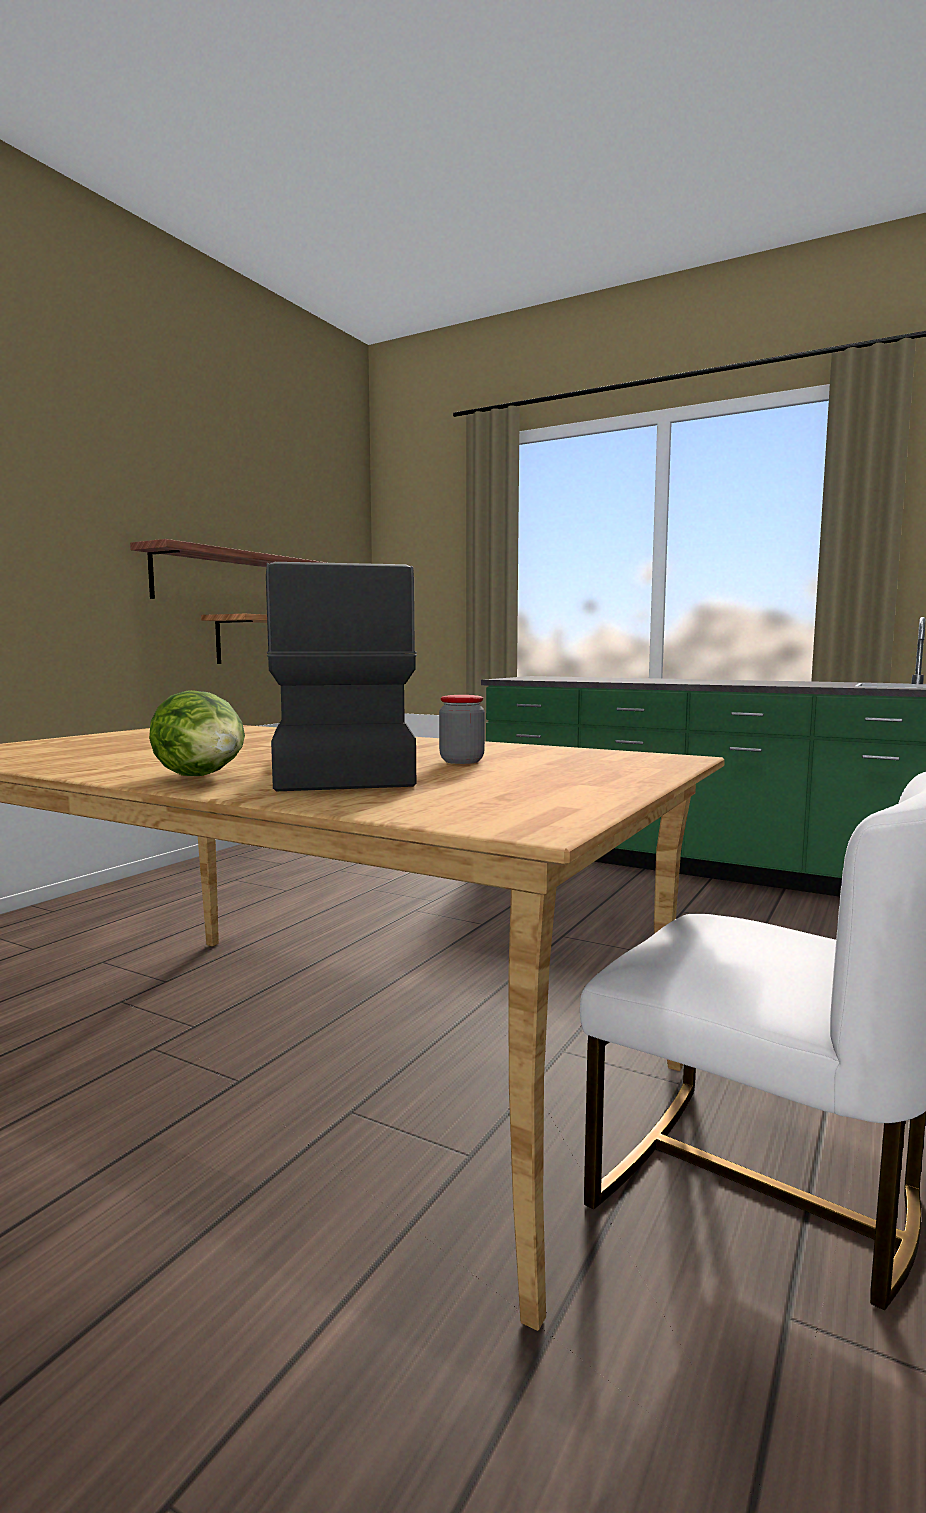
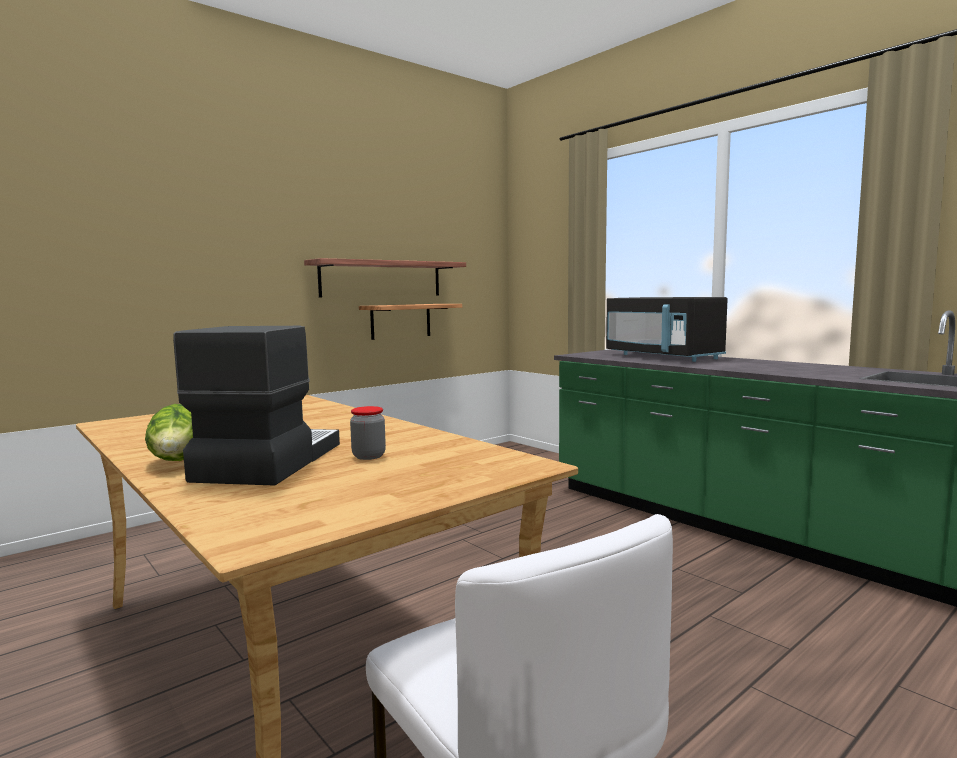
camera: 20 degrees right, 0 degrees up
none -> black microwave [606,297,728,362]

